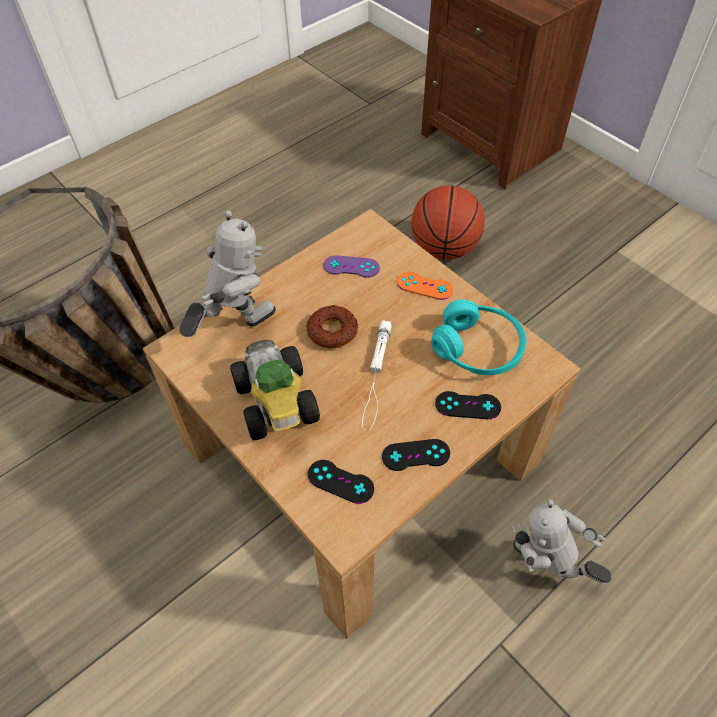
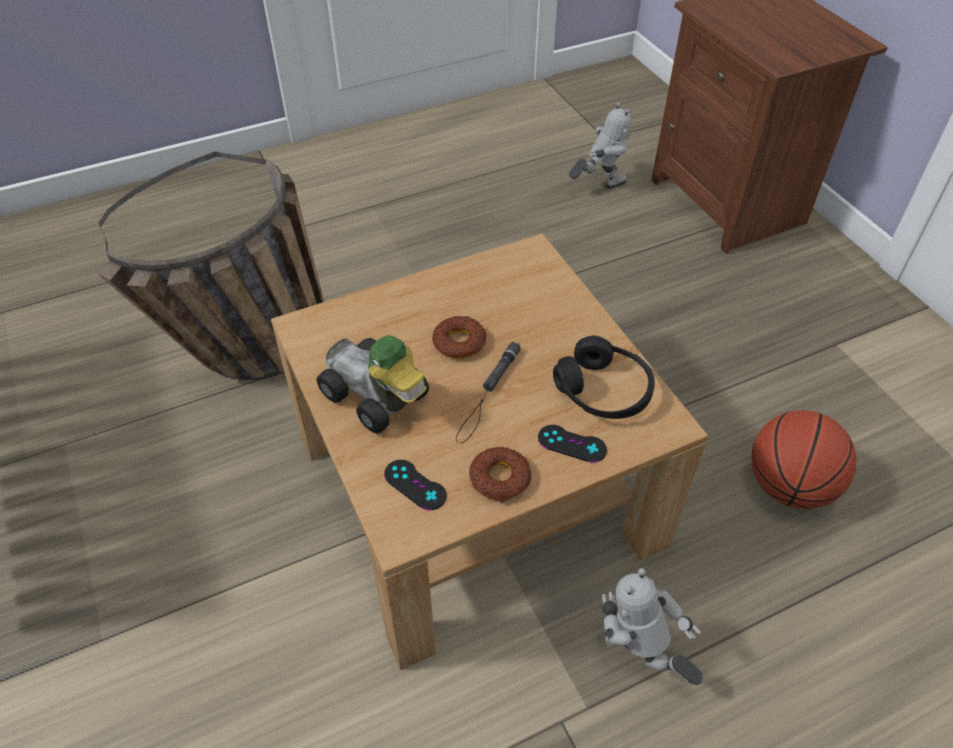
camera: 15 degrees right, 5 degrees down
toy robot [180,210,276,337] -> toy robot moved to [569,102,631,189]
toy car [230,340,320,440] -> toy car turned 45 degrees counterclockwise [317,335,429,433]
purple game controller [324,255,380,277] -> none
white flashlight [362,320,392,430] -> black flashlight [456,342,521,443]
black game controller [382,439,450,471] -> donut [469,447,532,502]
orange game controller [397,272,454,300] -> none
basketball [411,186,485,260] -> basketball moved to [751,410,857,509]
turquoise headphones [431,299,526,375] -> black headphones [553,336,655,419]

